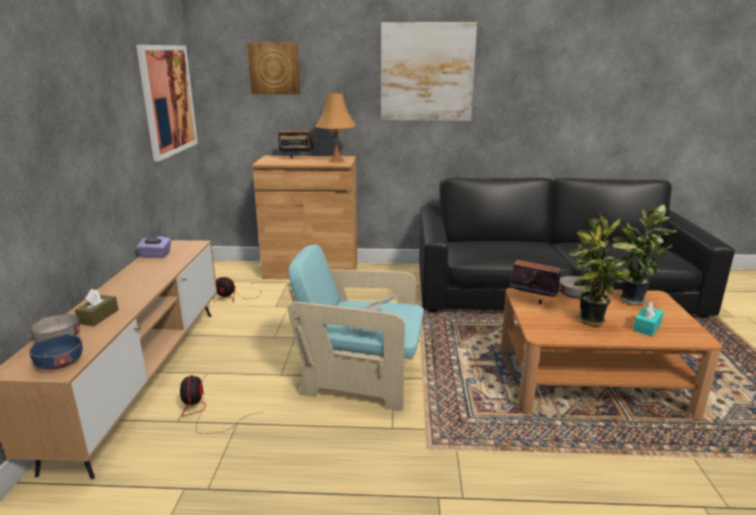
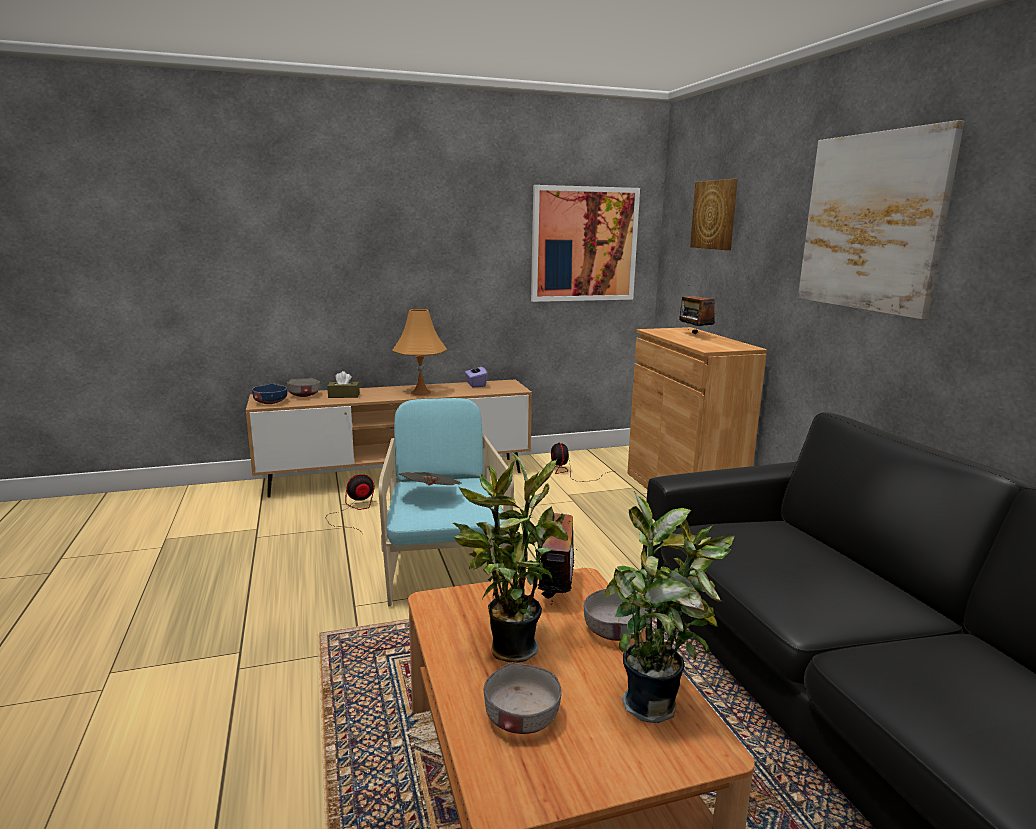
camera: 70 degrees right, 5 degrees down
orange table lamp [315,93,356,162] -> orange table lamp moved to [392,309,447,395]
turquoise tissue box [633,301,664,336] -> grey bowl [484,662,562,734]

